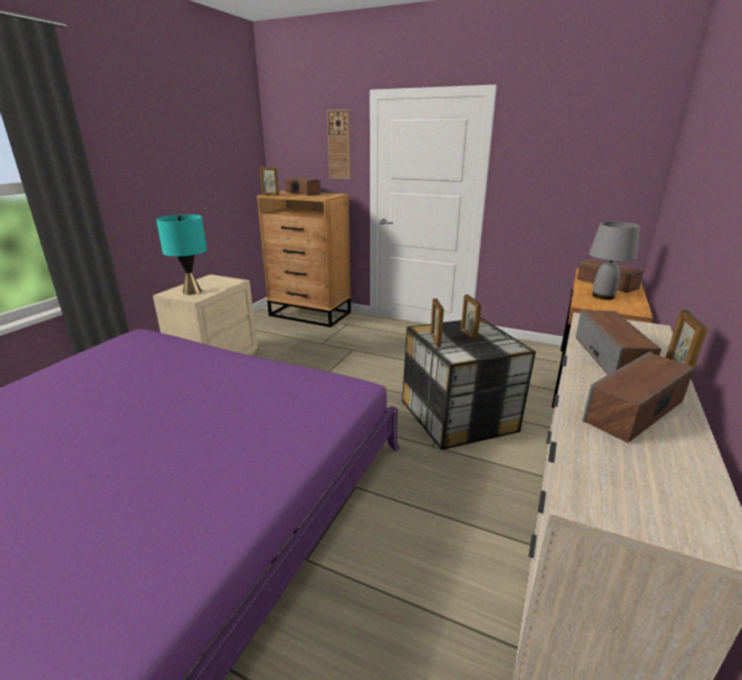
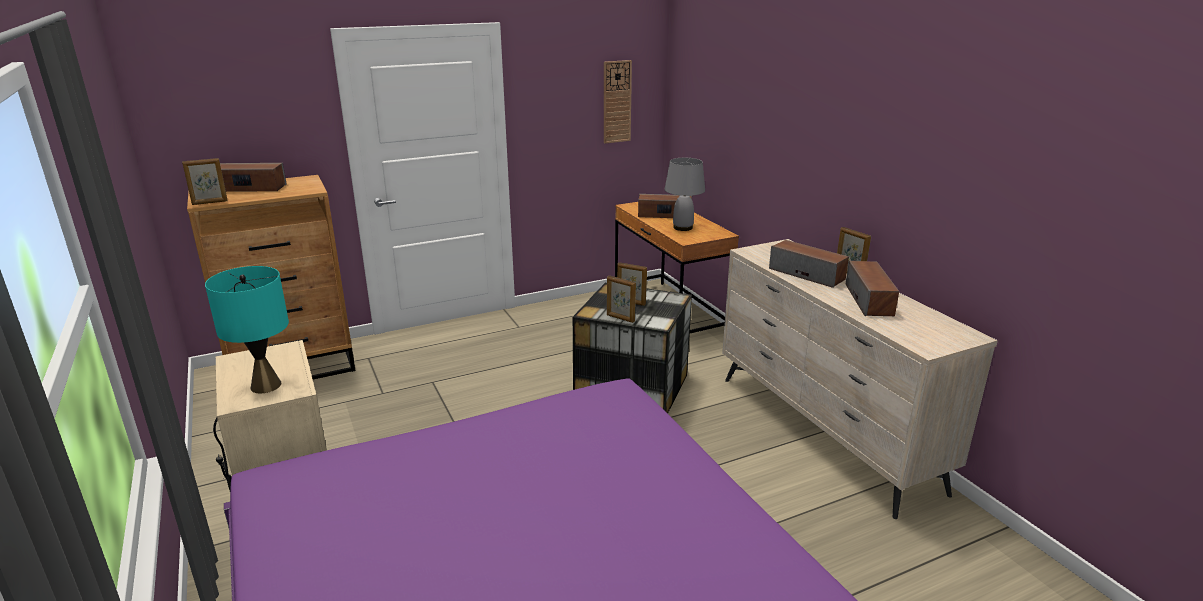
camera: 50 degrees left, 0 degrees up
wall clock [327,110,350,179] -> wall clock moved to [604,60,632,143]

